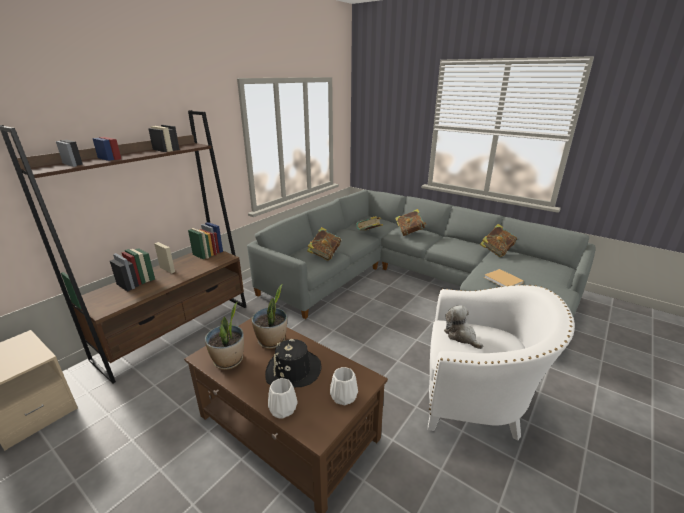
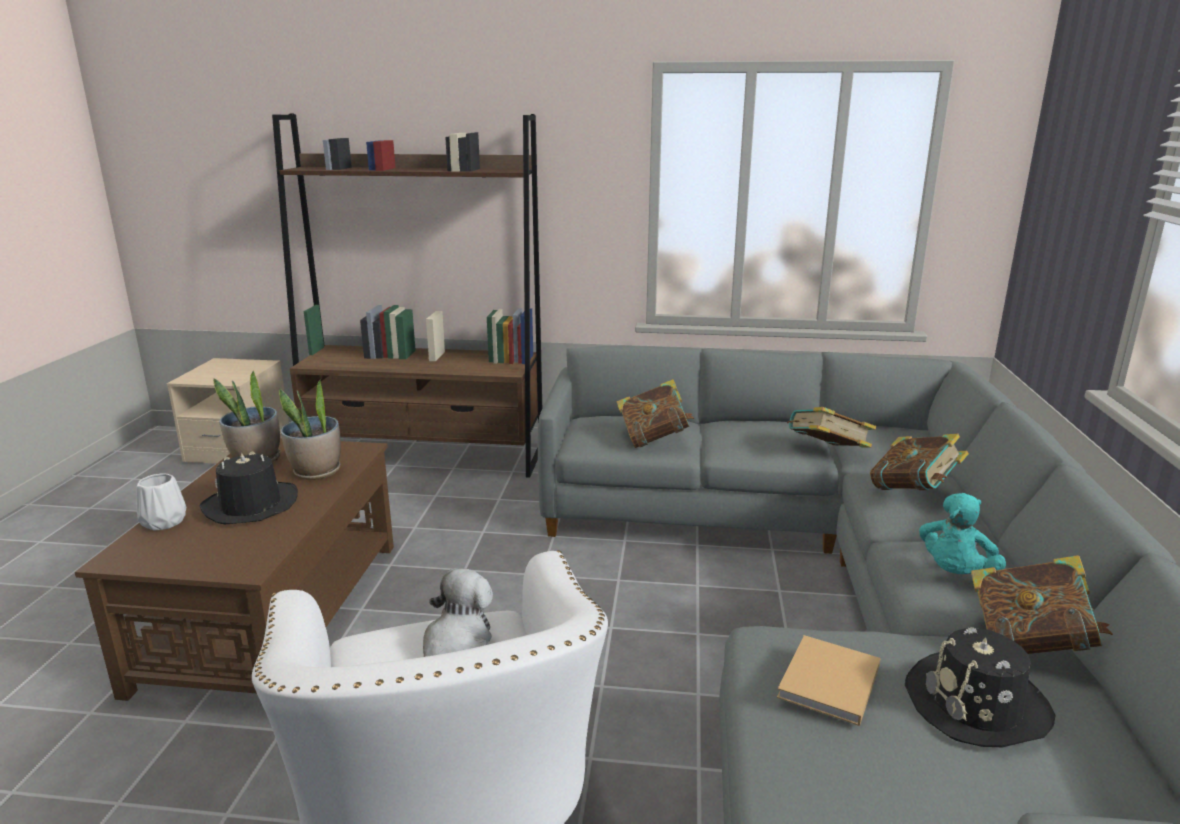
camera: 60 degrees right, 5 degrees down
white vase [330,367,358,405] -> none
none -> black hat [905,627,1056,747]
none -> turquoise plush toy [919,493,1006,574]

